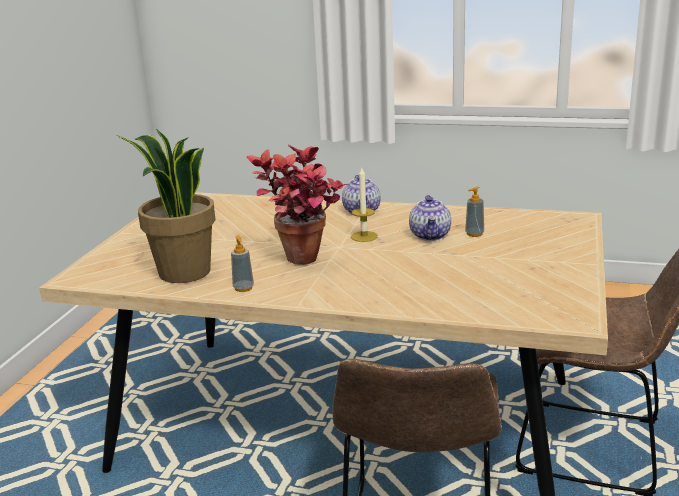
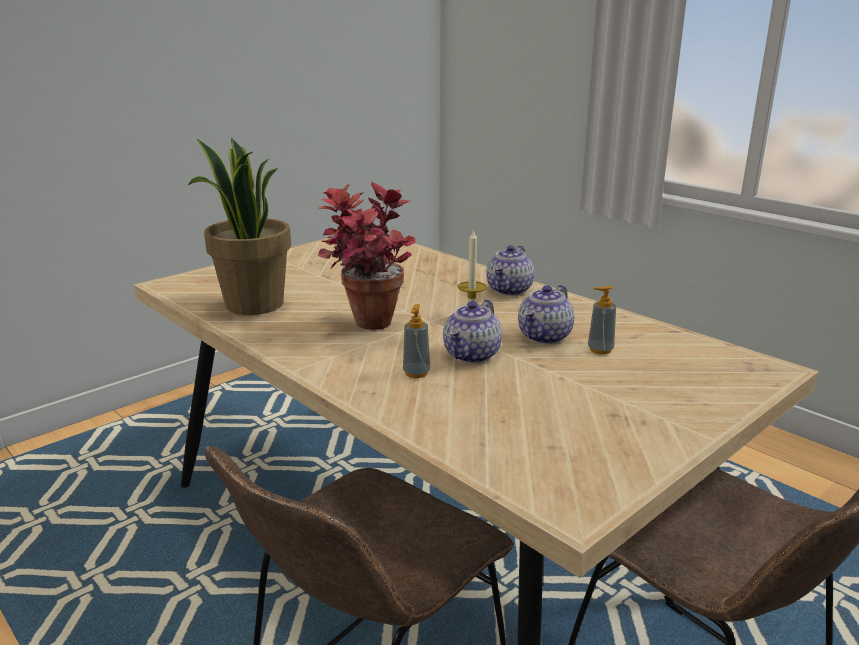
camera: 30 degrees right, 0 degrees up
soap dispenser [231,235,254,292] -> soap dispenser moved to [403,304,430,378]
none -> teapot [443,299,502,363]

